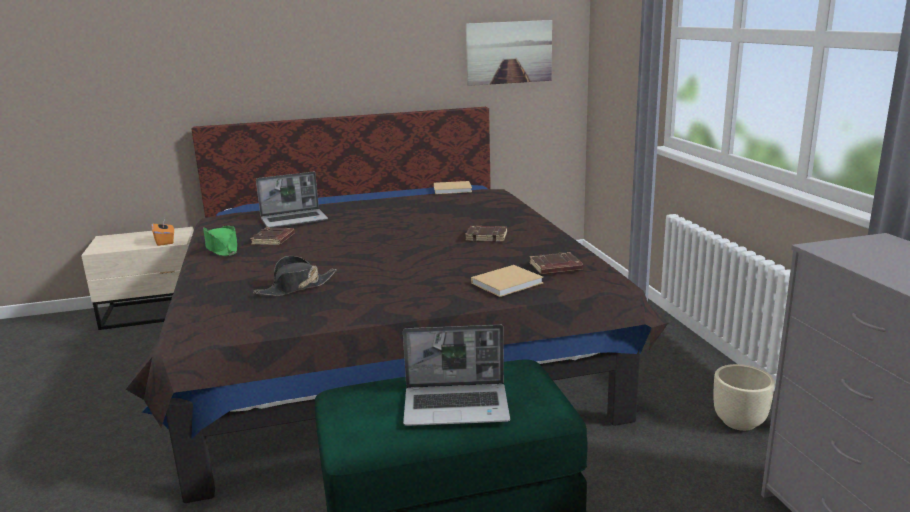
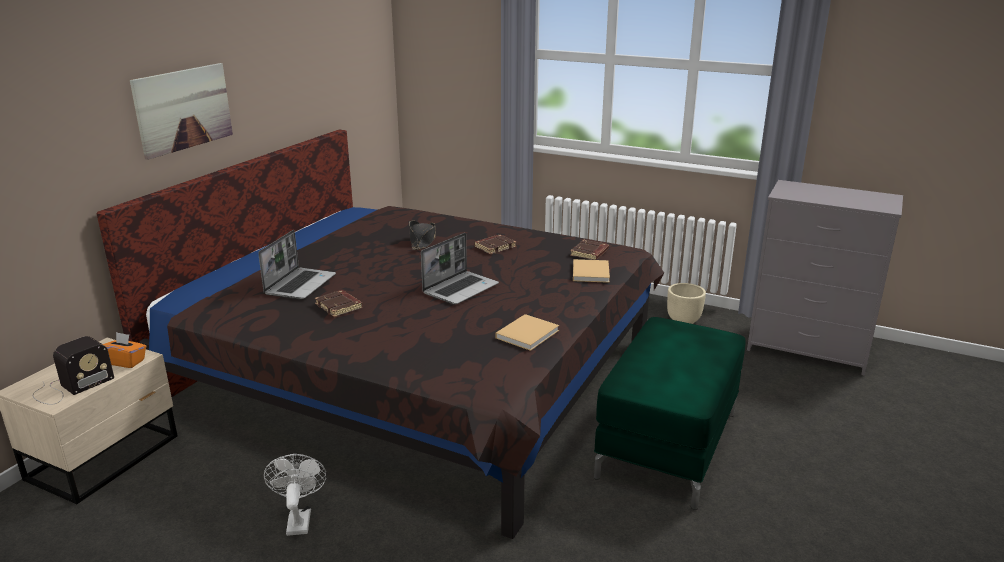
camera: 50 degrees left, 5 degrees up
green hat [203,226,237,256] -> none
black hat [253,256,337,296] -> black hat moved to [409,220,436,250]
laptop [403,324,510,426] -> laptop moved to [421,233,499,304]
beige book [434,181,472,194] -> beige book moved to [496,314,559,351]
picture [466,20,552,86] -> picture moved to [130,63,233,160]
none -> radio [33,336,114,405]
none -> white fan [264,454,327,536]

